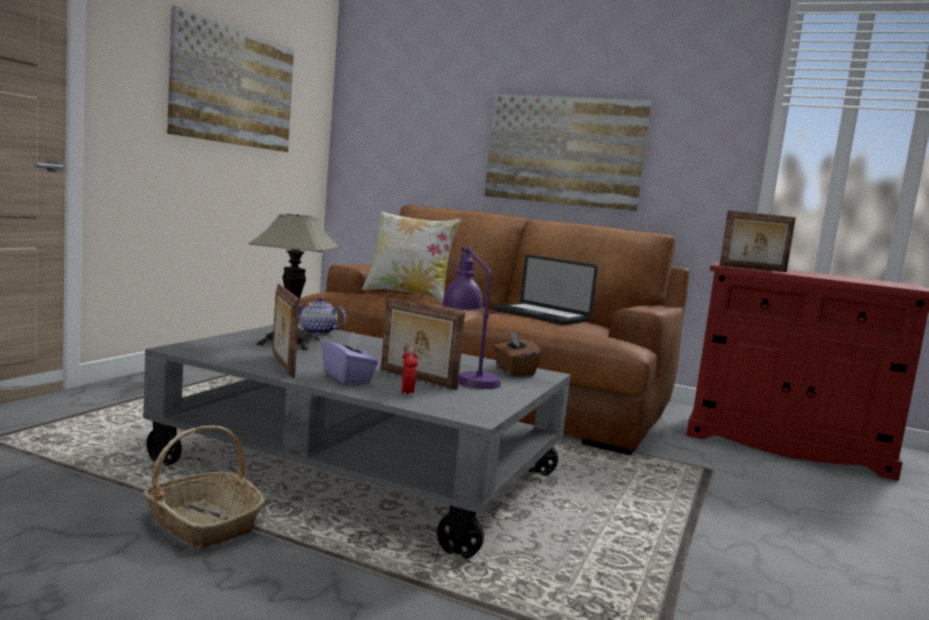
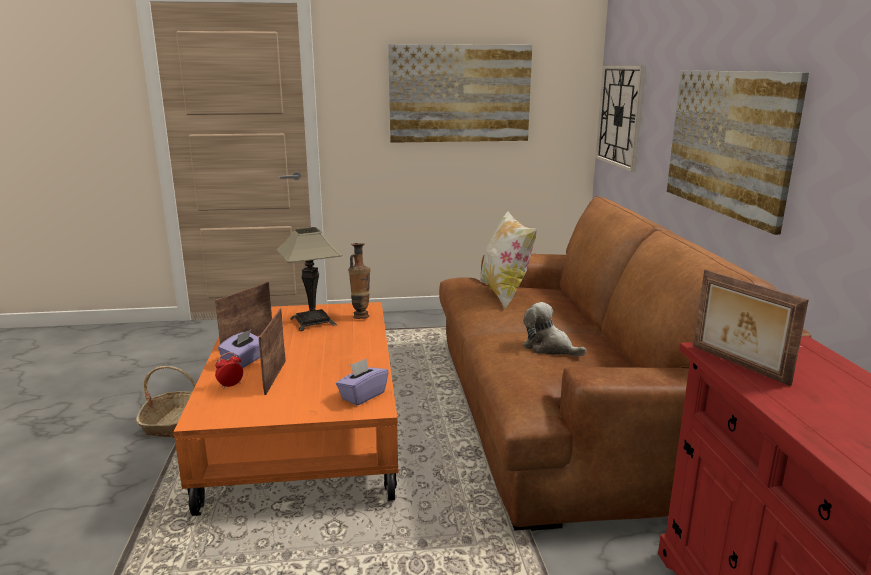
camera: 60 degrees right, 10 degrees up
grey coffee table [143,322,571,559] -> orange coffee table [174,302,399,516]
teapot [299,297,346,335] -> vase [348,243,370,319]
purple table lamp [441,247,501,389] -> none
laptop [492,255,598,325] -> plush toy [523,302,586,356]
brown tissue box [494,330,541,376] -> purple tissue box [336,358,389,406]
none -> wall clock [596,65,646,172]

